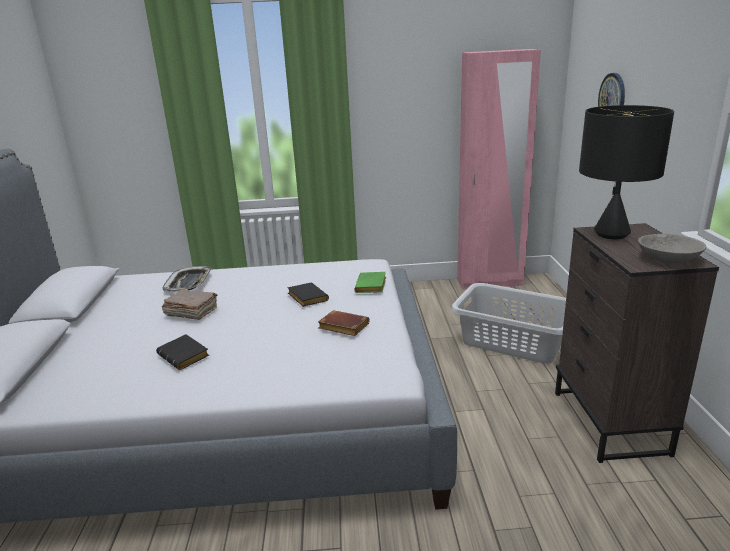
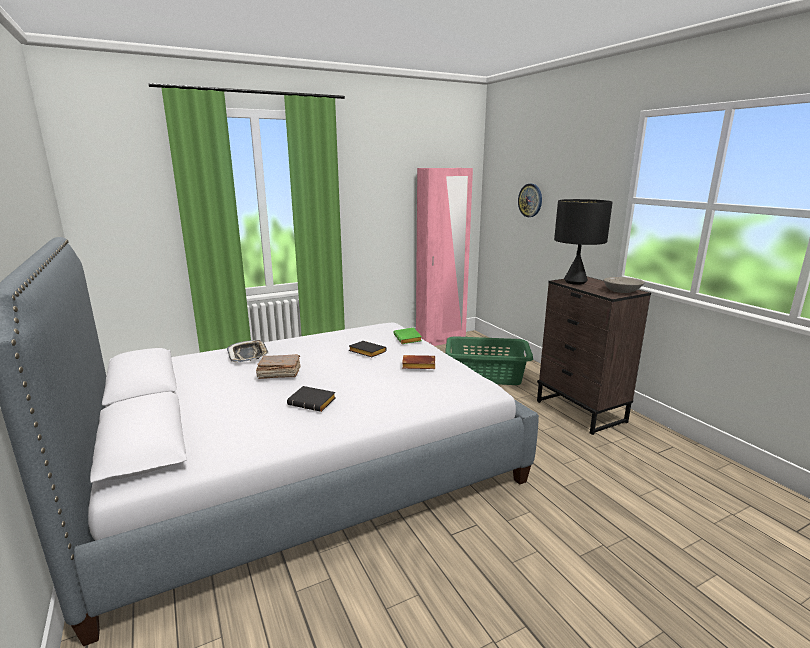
camera: 25 degrees left, 5 degrees down
grey laundry basket [451,283,566,364] -> green laundry basket [445,336,533,385]

